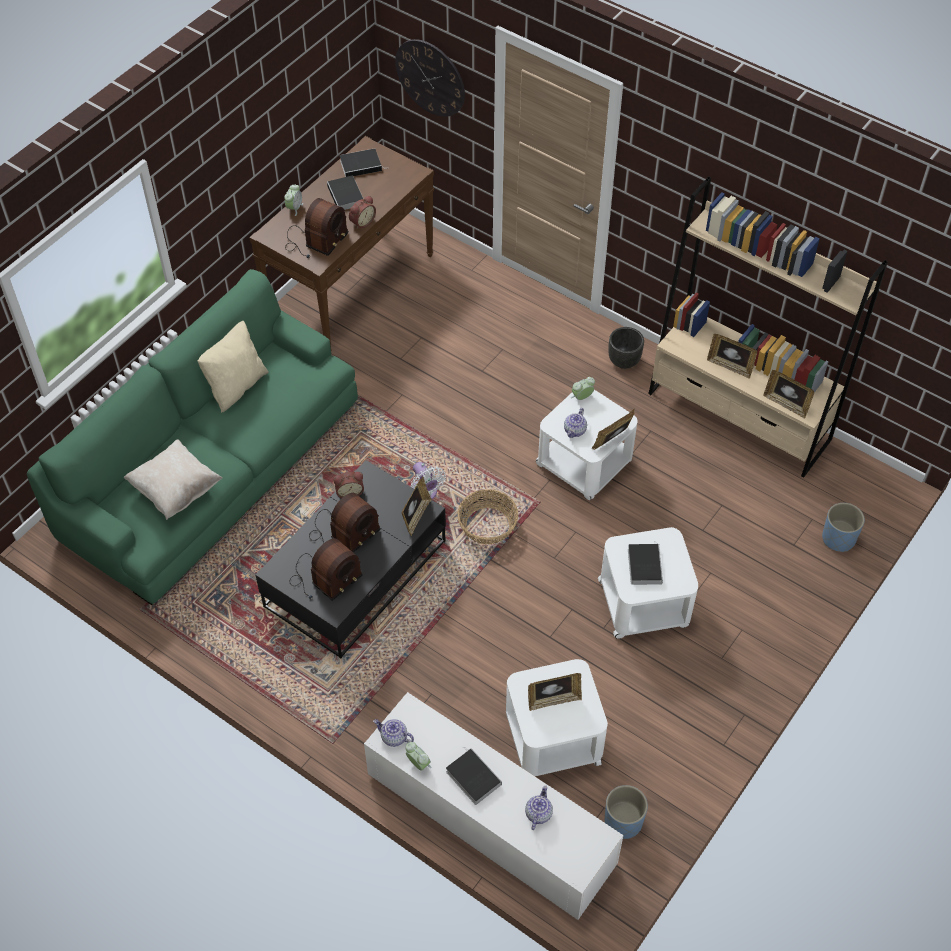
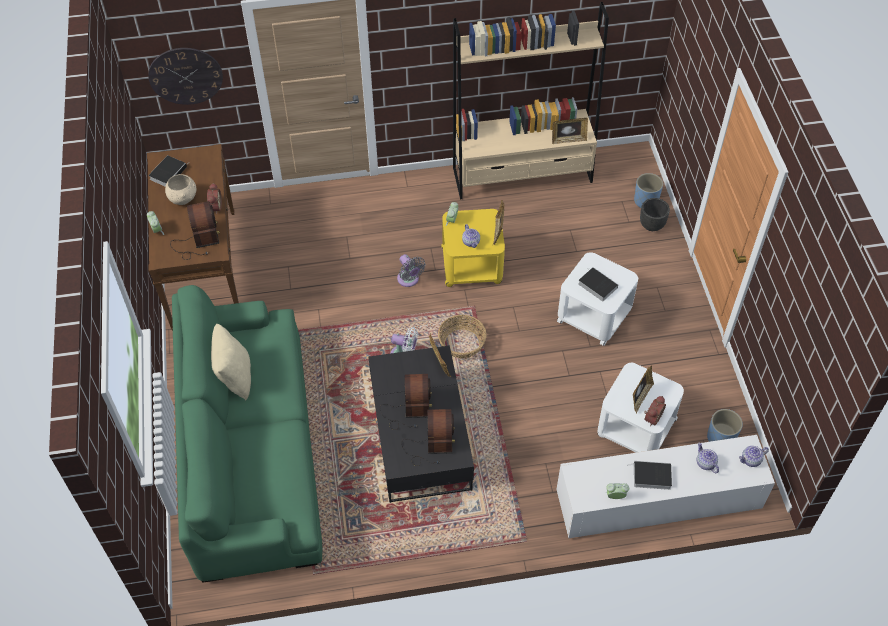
camera: 45 degrees left, 0 degrees up
beige pillow [123,439,222,520] -> none
book [327,175,363,210] -> beige bowl [165,174,196,205]
alarm clock [333,472,364,498] -> alarm clock moved to [644,396,666,426]
teapot [373,719,414,747] -> teapot moved to [739,446,769,467]
white side table [535,390,638,500] -> yellow side table [441,209,505,287]
black planter [608,327,644,369] -> black planter moved to [640,198,670,231]
picture frame [707,334,757,379] -> none
none -> grey fan [397,254,426,287]

